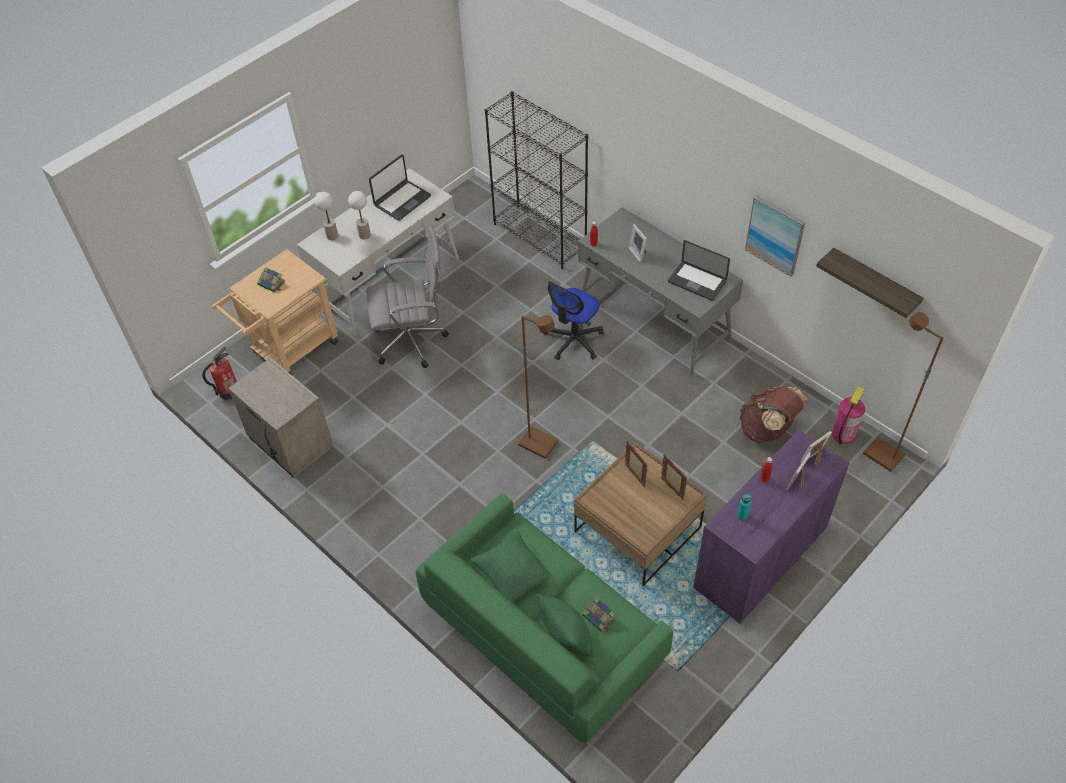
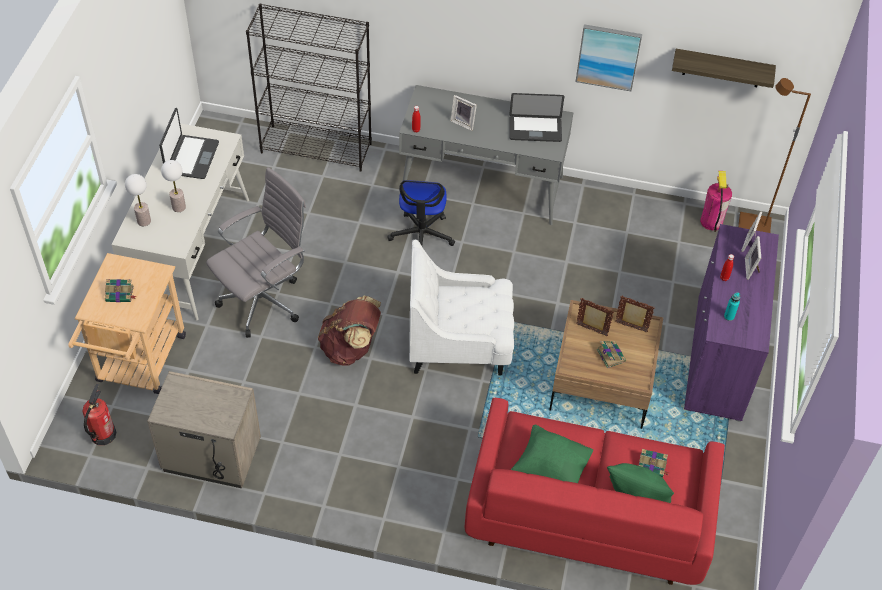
camera: 35 degrees left, 0 degrees up
green sofa [416,493,673,743] -> red sofa [465,398,725,585]
brown floor lamp [518,315,558,459] -> white armchair [409,240,514,375]
brown backpack [740,386,808,443] -> brown backpack moved to [318,296,381,366]
none -> book [597,341,626,368]

